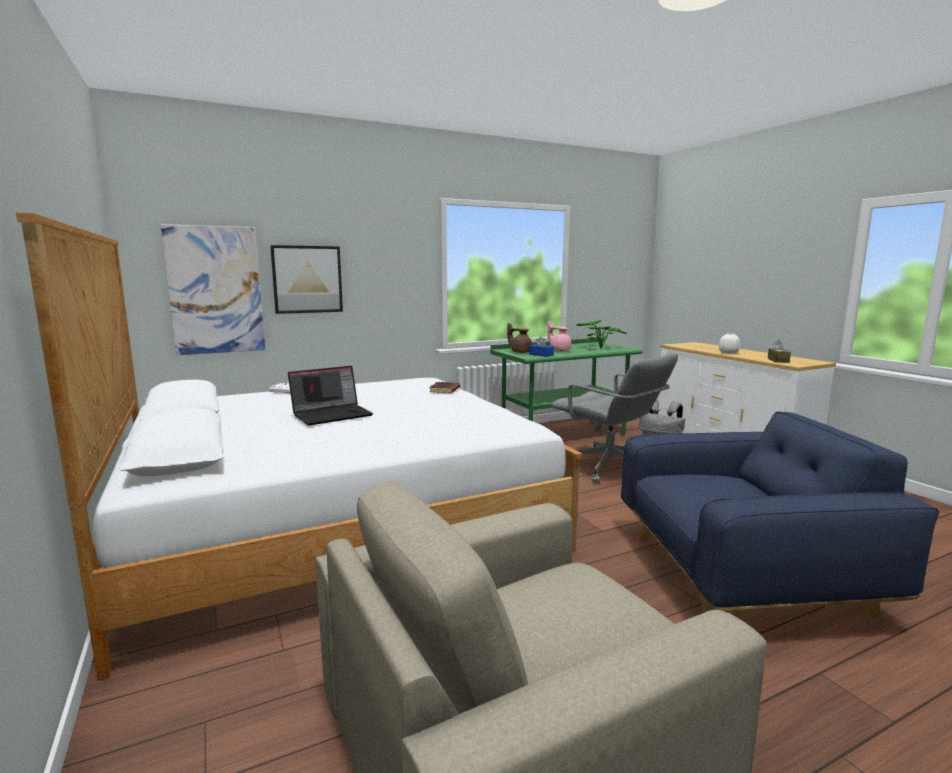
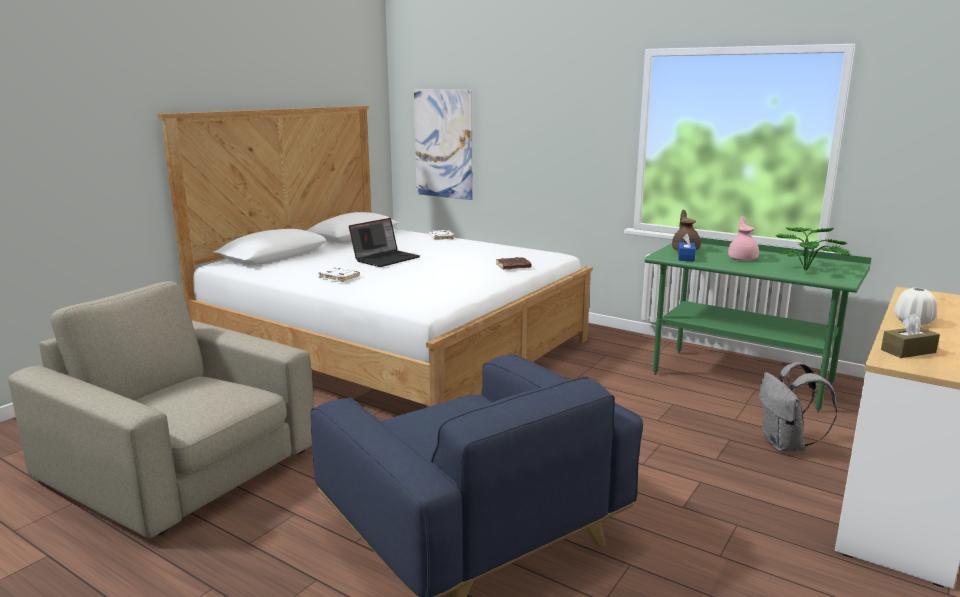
camera: 60 degrees right, 5 degrees up
picture [270,245,343,314] -> none
laptop [288,366,373,425] -> laptop turned 75 degrees counterclockwise [349,218,420,267]
grey office chair [551,353,678,483] -> none
none -> white book [319,268,360,282]

